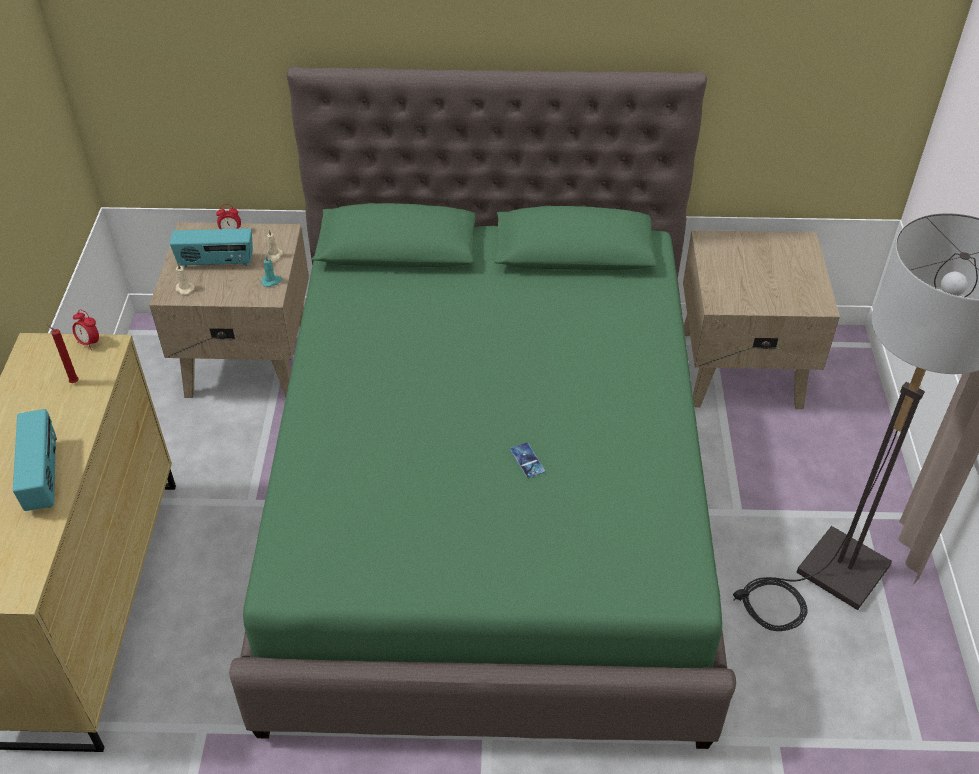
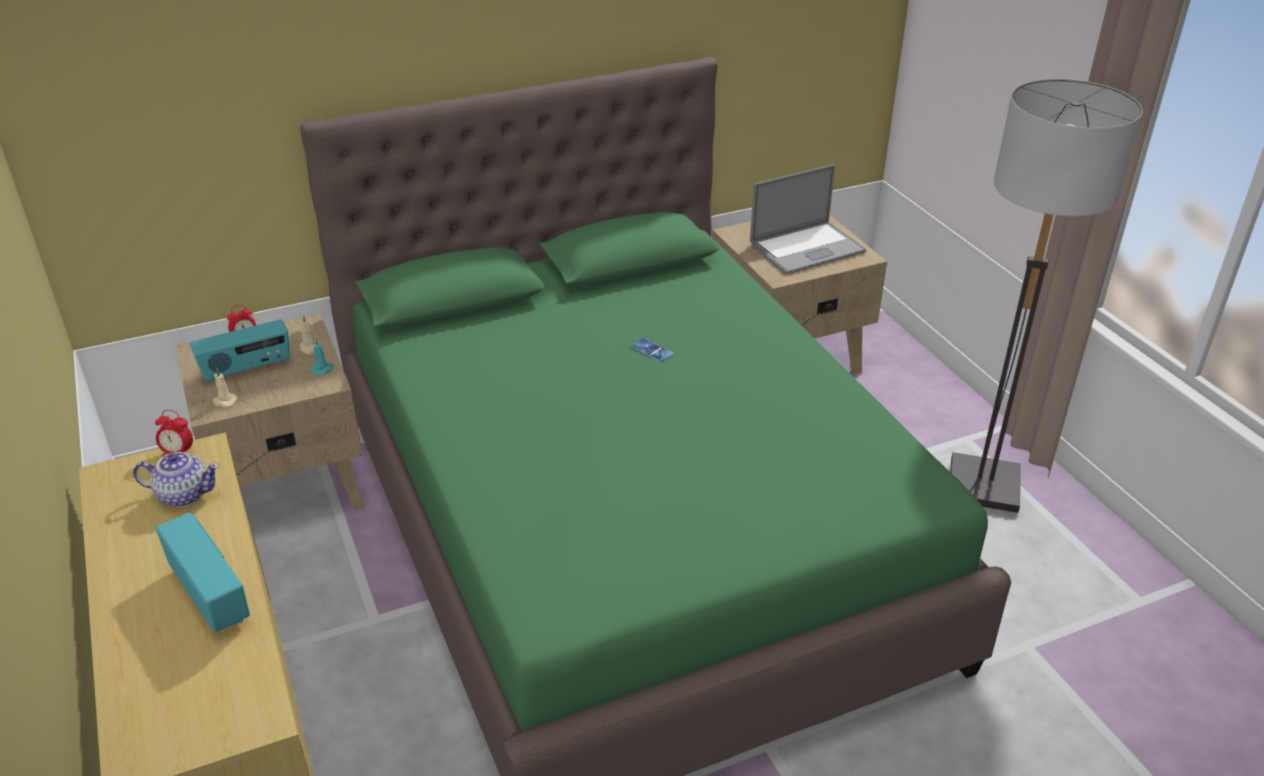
camera: 25 degrees left, 10 degrees down
red candle [46,323,79,383] -> teapot [133,452,220,507]
phone [510,442,545,478] -> phone moved to [632,338,674,362]
none -> laptop [750,164,866,275]

